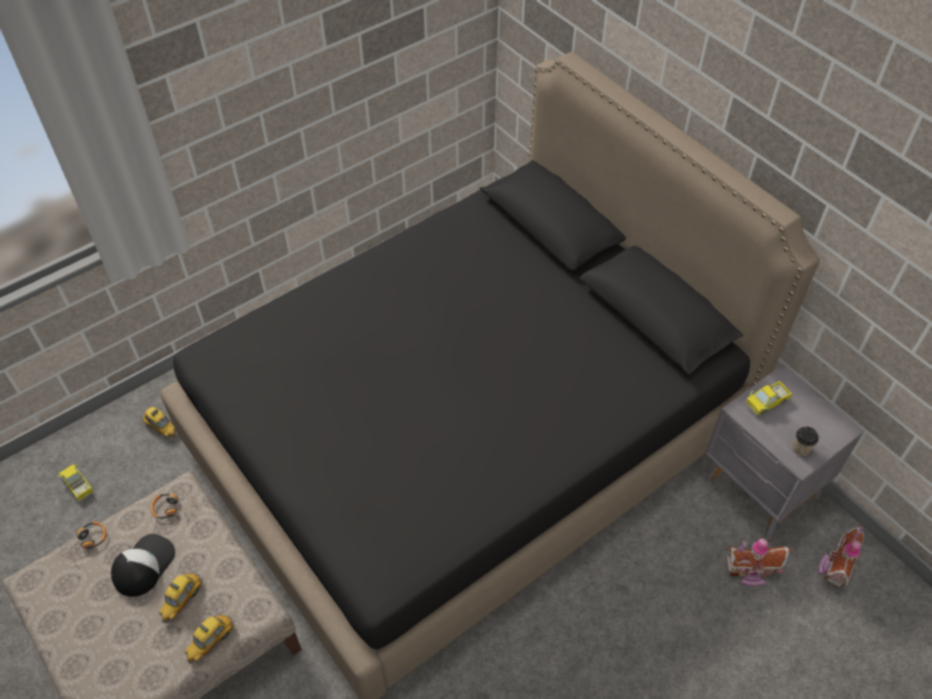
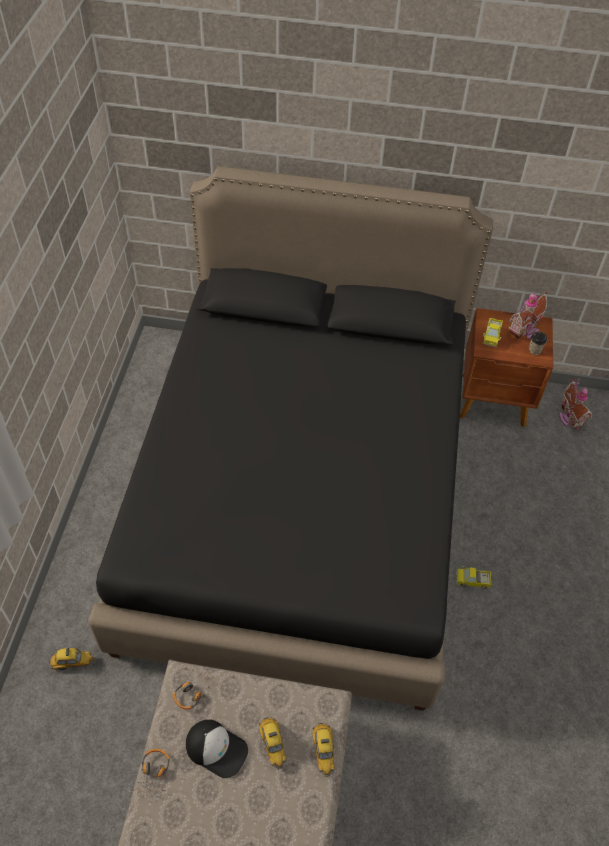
camera: 45 degrees left, 0 degrees up
toy truck [58,464,94,502] -> toy truck moved to [456,566,492,589]
cap [111,534,175,597] -> cap turned 135 degrees clockwise [186,719,248,778]
grey nightstand [705,364,864,539] -> brown nightstand [460,308,553,428]
toy house [726,538,793,586] -> toy house moved to [509,292,548,339]

